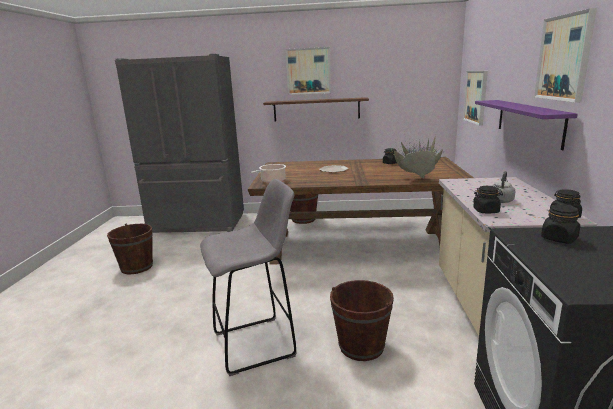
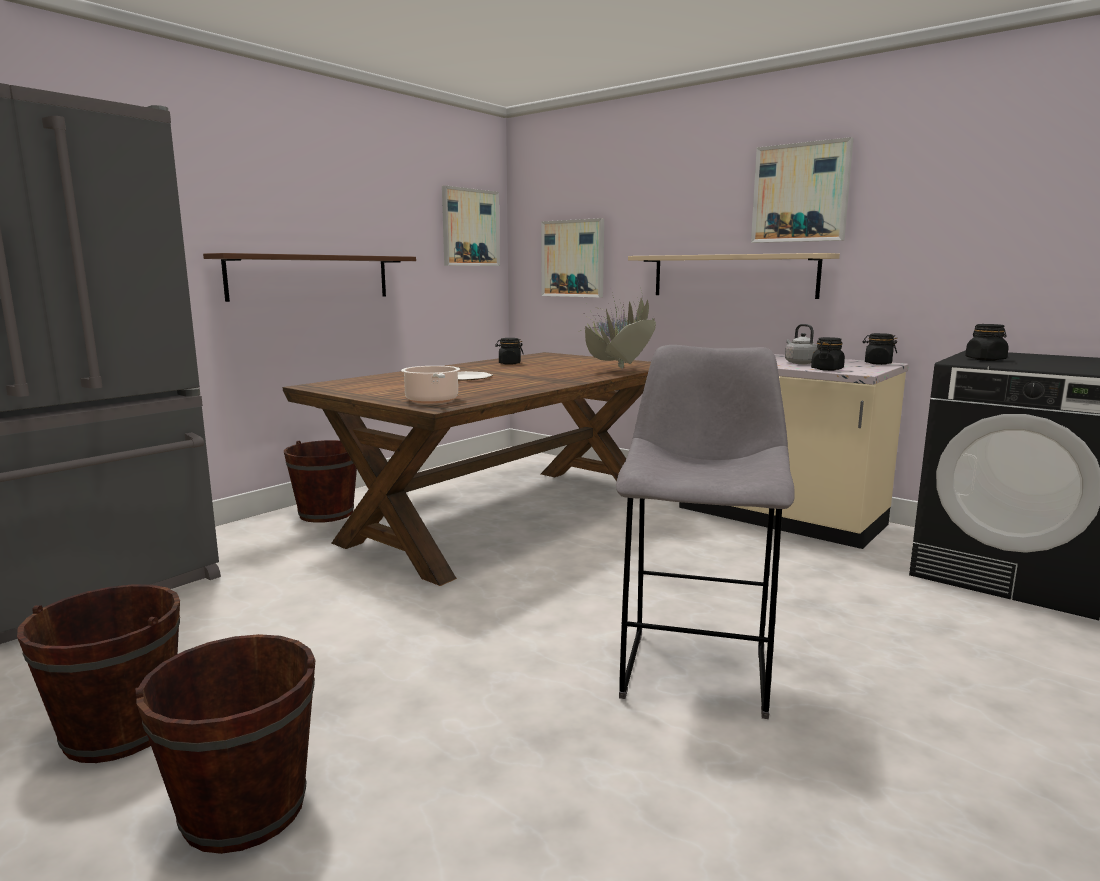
camera: 55 degrees left, 5 degrees down
picture [285,47,331,95] -> picture moved to [442,185,500,266]
brown bucket [330,280,394,361] -> brown bucket moved to [136,634,315,854]
purple shelf [475,100,578,150] -> beige shelf [628,253,840,299]

